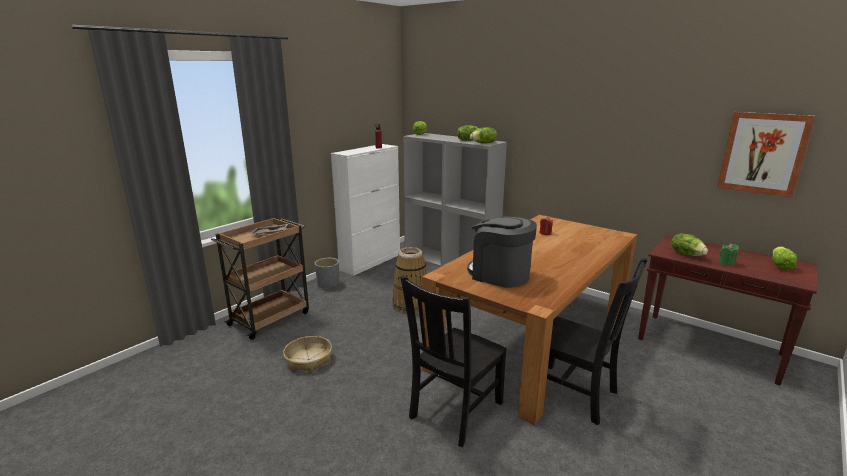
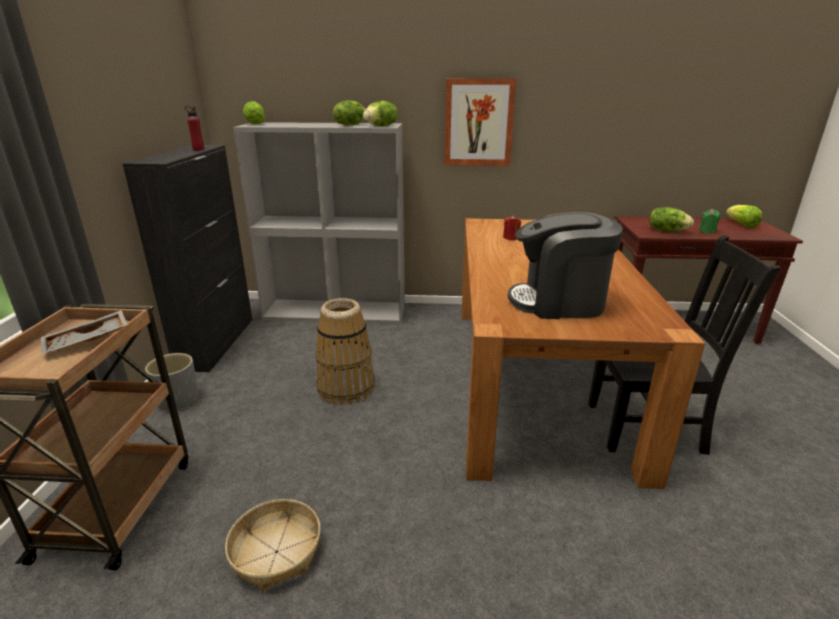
camera: 35 degrees left, 5 degrees up
white cabinet [331,144,400,276] -> black cabinet [123,145,252,372]
black chair [400,276,507,447] -> none
picture [717,112,815,198] -> picture moved to [444,78,517,166]

